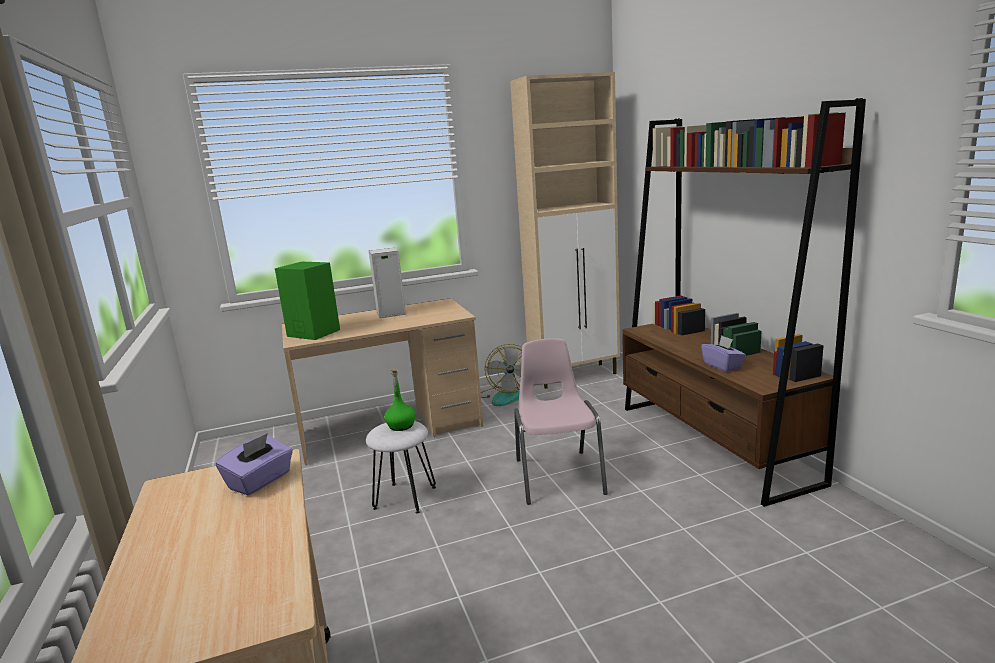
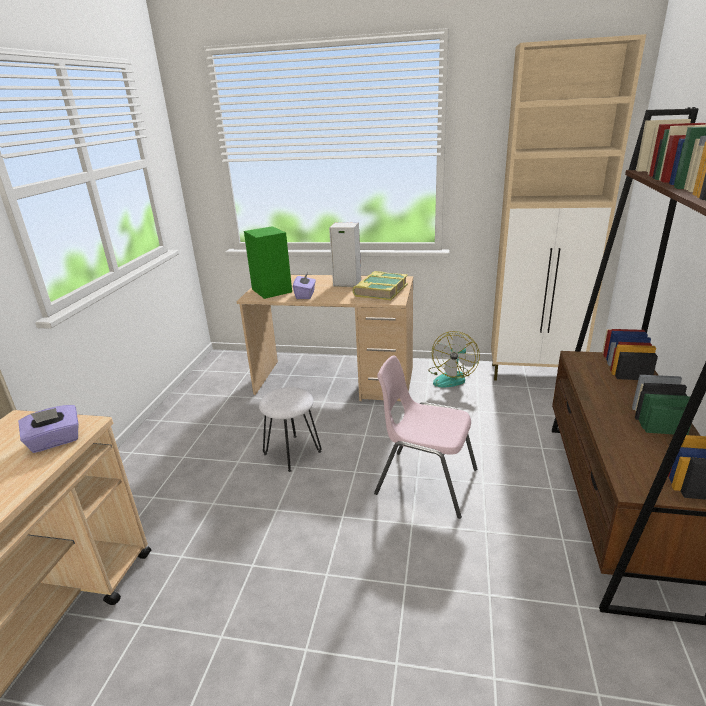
camera: 30 degrees right, 10 degrees up
green bottle [384,370,416,431] -> none
pink chair [514,338,608,505] -> pink chair turned 90 degrees counterclockwise [374,355,477,519]
purple tissue box [701,335,746,372] -> purple tissue box moved to [293,273,316,299]
none -> book [352,271,408,300]

